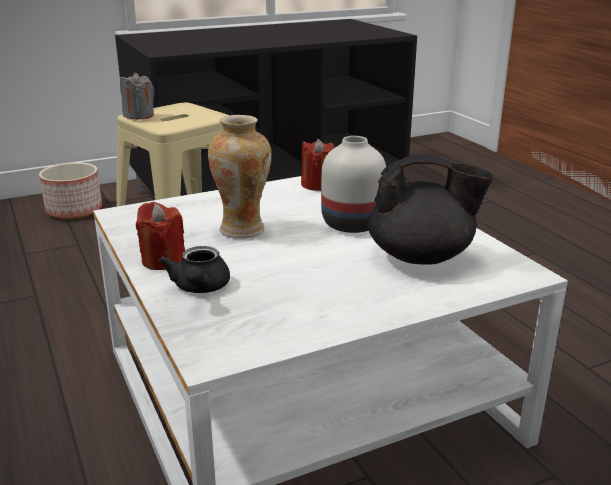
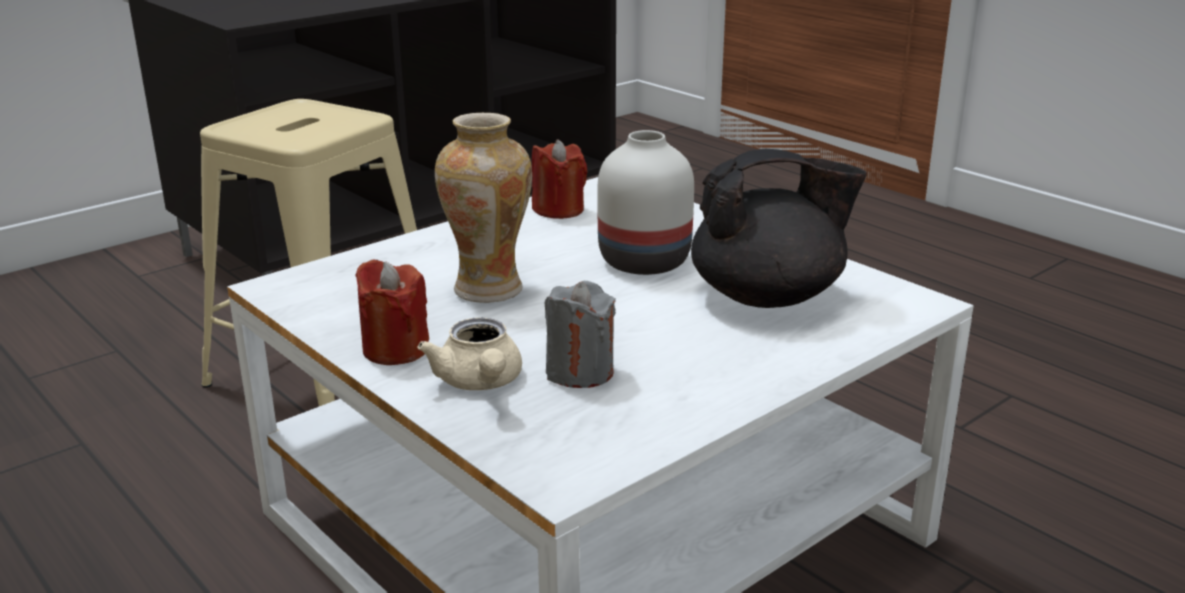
camera: 15 degrees left, 0 degrees up
planter [39,162,102,219] -> none
grey candle [120,72,154,119] -> grey candle moved to [545,281,616,388]
black teapot [159,246,230,293] -> beige teapot [417,318,522,390]

